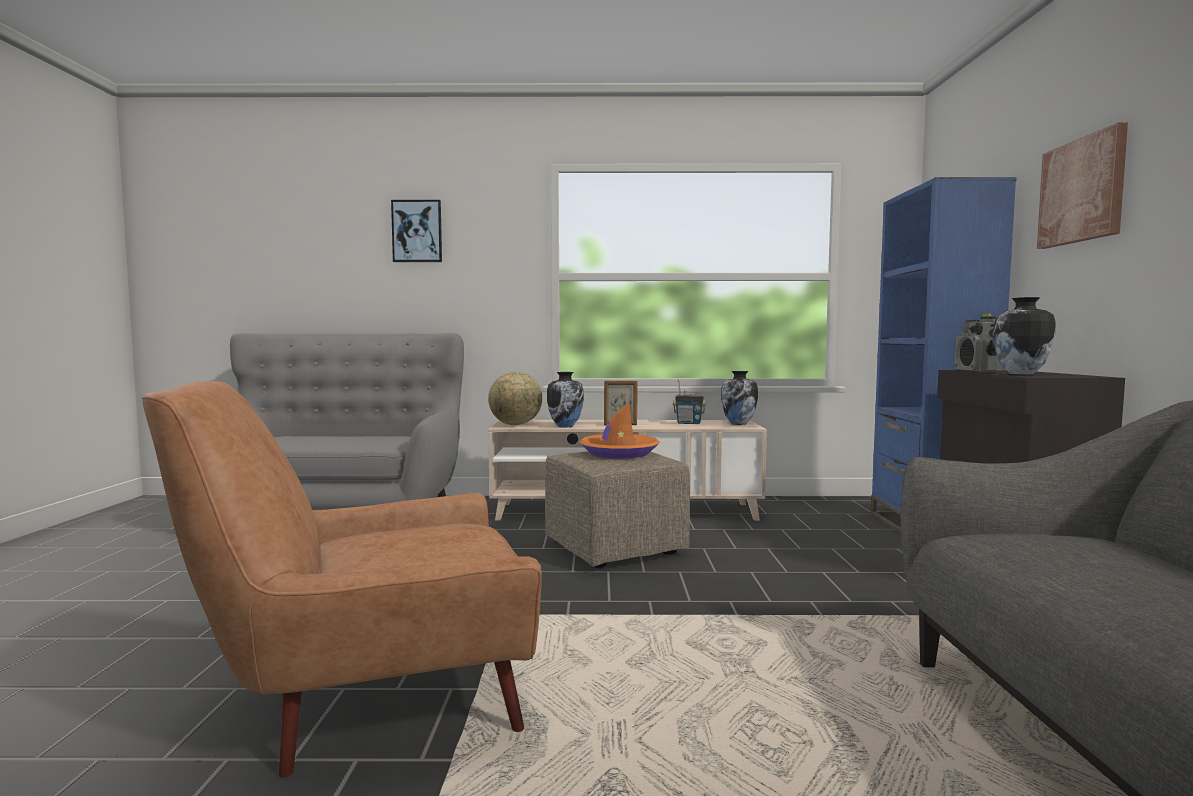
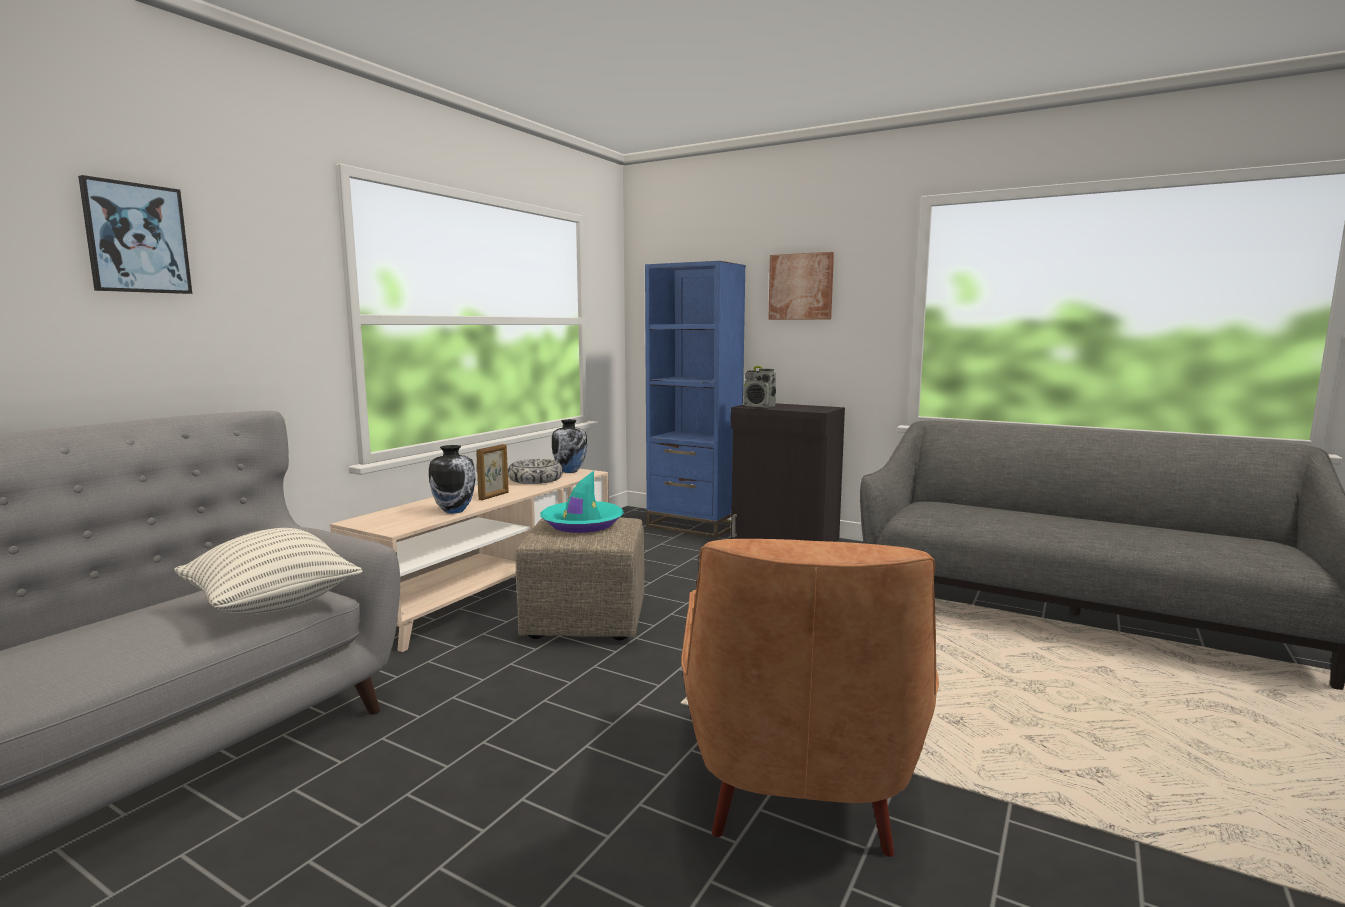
camera: 60 degrees left, 5 degrees up
globe [488,372,542,425] -> none
orange hat [579,402,660,458] -> turquoise hat [540,471,624,533]
radio [673,380,706,424] -> bowl [508,459,563,484]
vase [993,297,1056,375] -> none
none -> pillow [174,528,363,614]

